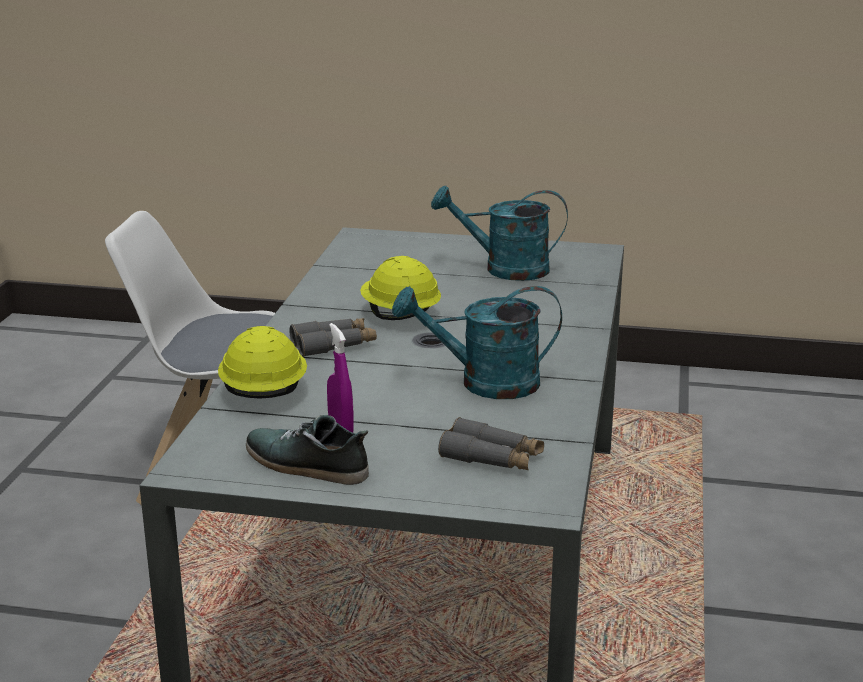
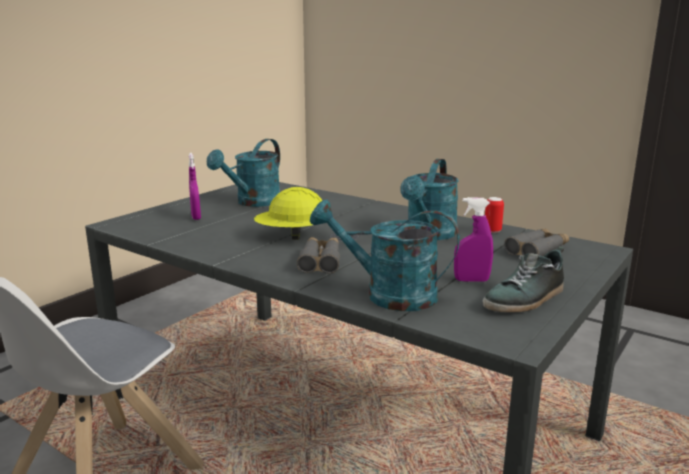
camera: 65 degrees left, 5 degrees down
yellow hard hat [218,326,307,399] -> turquoise watering can [310,200,460,311]
none -> purple spray bottle [189,153,201,220]
none -> can [485,197,504,233]

